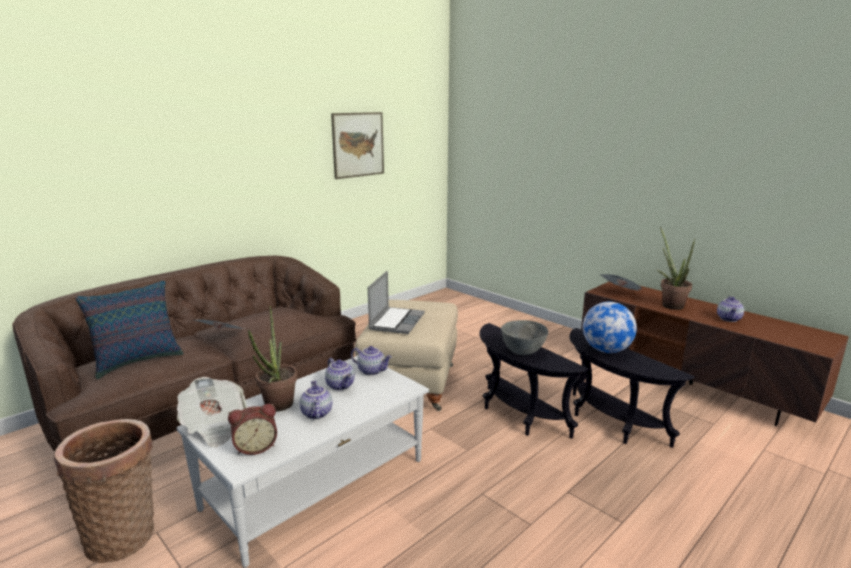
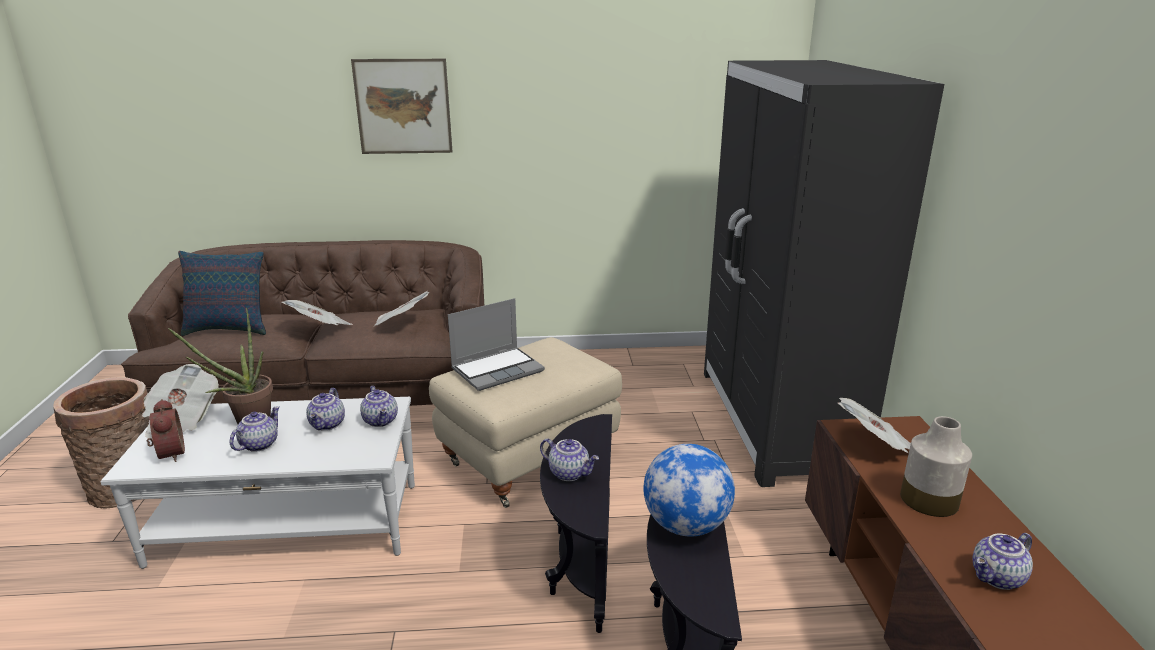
camera: 40 degrees right, 5 degrees up
alarm clock [228,404,277,455] -> alarm clock turned 135 degrees counterclockwise [147,399,185,462]
picture [331,112,384,179] -> picture moved to [351,59,453,154]
grey bowl [501,320,548,355] -> teapot [540,438,599,481]
potted plant [657,227,695,310] -> beige vase [900,416,972,517]
none -> newspaper [373,291,429,327]
none -> black cabinet [704,60,944,487]

